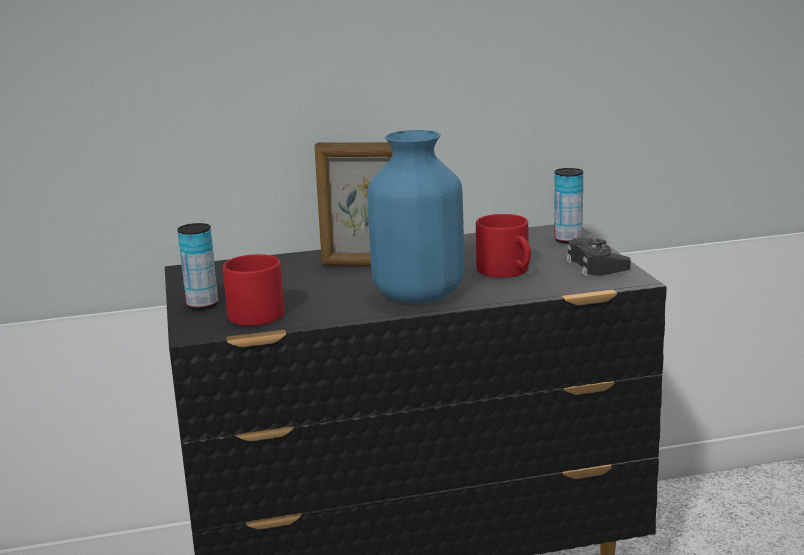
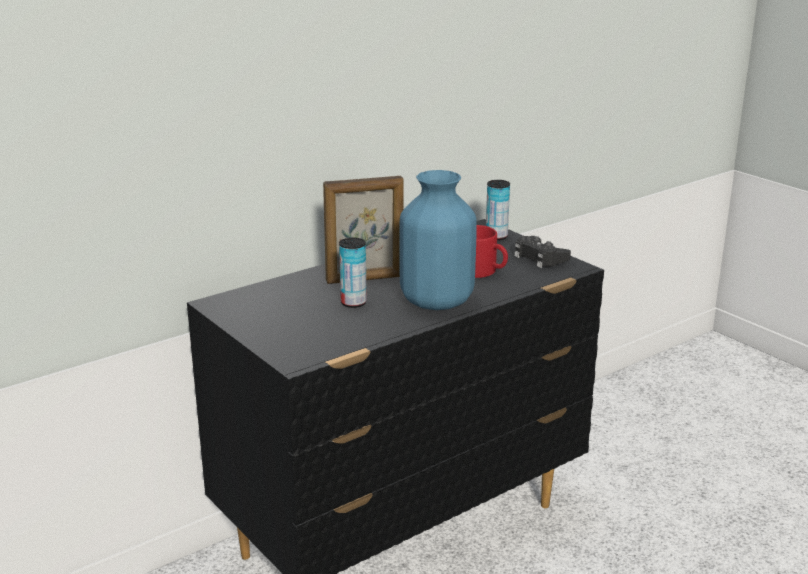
camera: 25 degrees left, 5 degrees up
can [177,223,218,310] -> can moved to [339,238,367,308]
red mug [223,254,285,326] -> none

